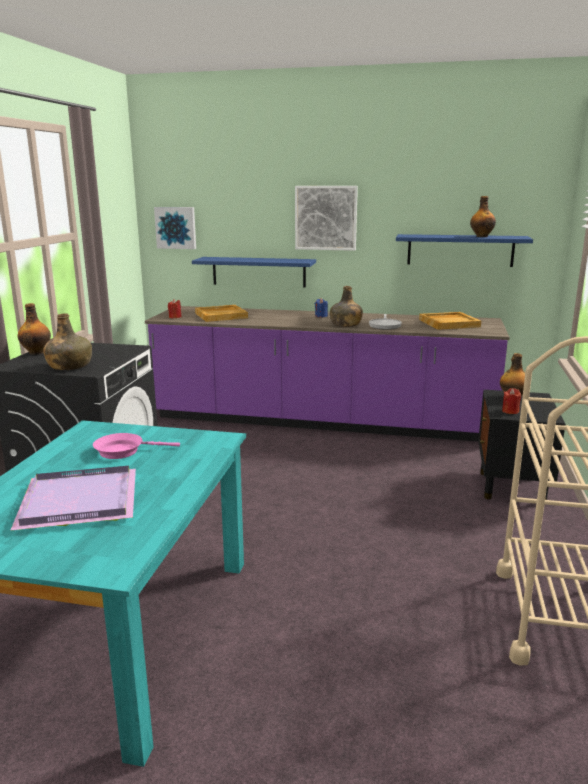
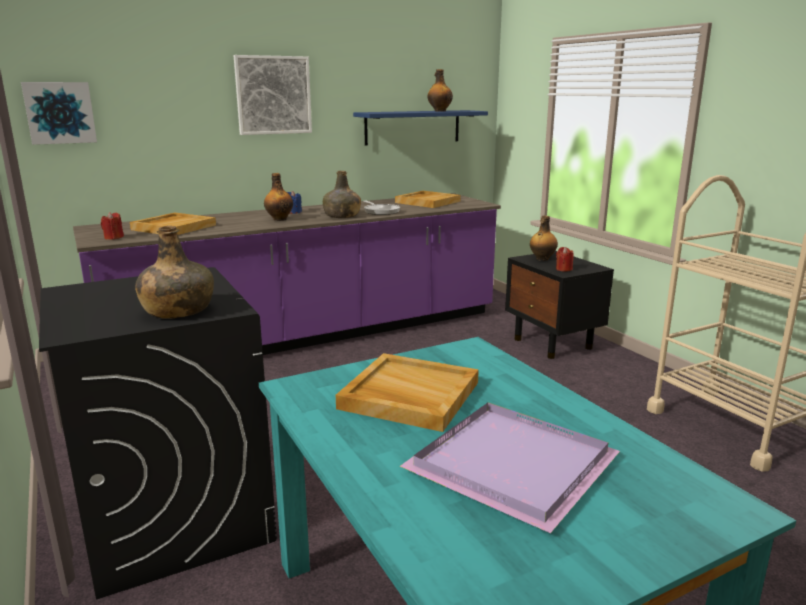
camera: 40 degrees left, 0 degrees up
bottle [18,303,51,355] -> bottle moved to [264,173,293,221]
pink frying pan [93,433,180,459] -> beige tray [336,353,479,432]
blue shelf [192,257,316,287] -> none

